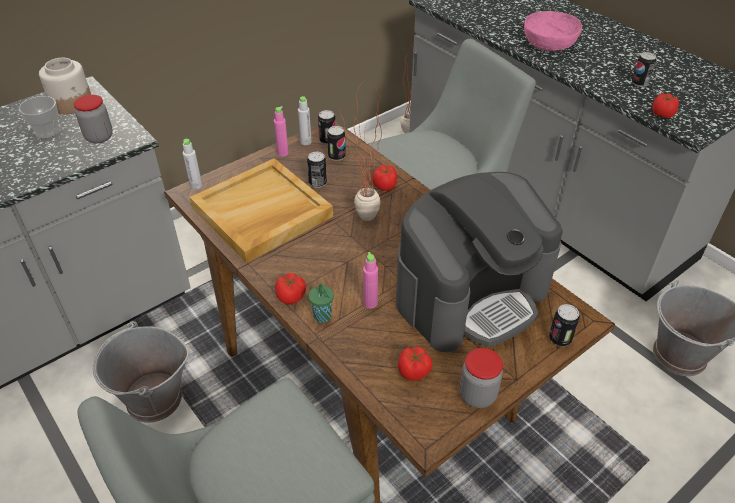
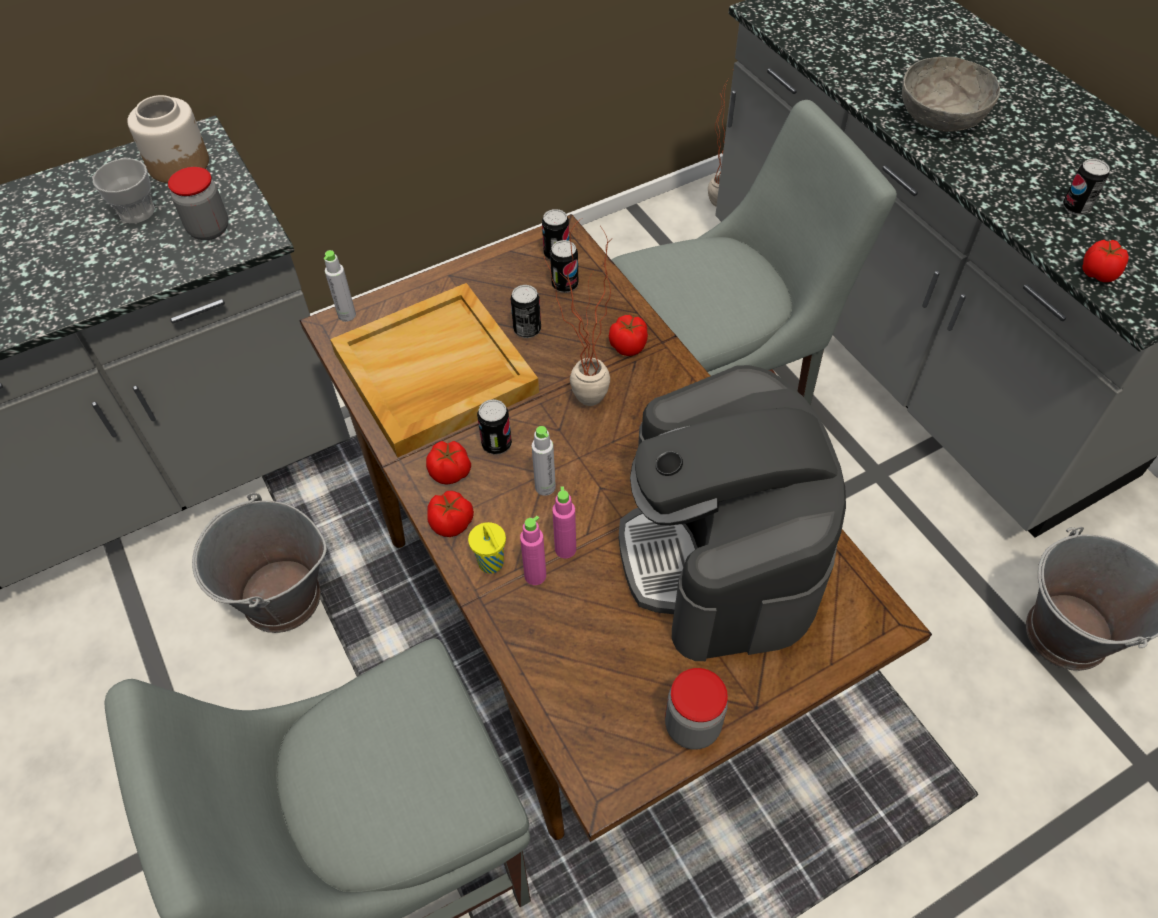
camera: 10 degrees right, 10 degrees up
pink bottle [274,106,289,157] -> pink bottle moved to [520,516,546,585]
grey bottle [298,96,312,145] -> grey bottle moved to [532,426,556,496]
green cup [309,283,334,323] -> yellow cup [468,522,506,574]
coffee machine [396,172,563,352] -> coffee machine turned 105 degrees clockwise [619,365,846,661]
tomato [398,346,432,381] -> tomato moved to [426,441,471,485]
pink bowl [524,11,582,51] -> grey bowl [902,57,1000,132]
can [549,304,580,347] -> can moved to [477,399,512,455]

